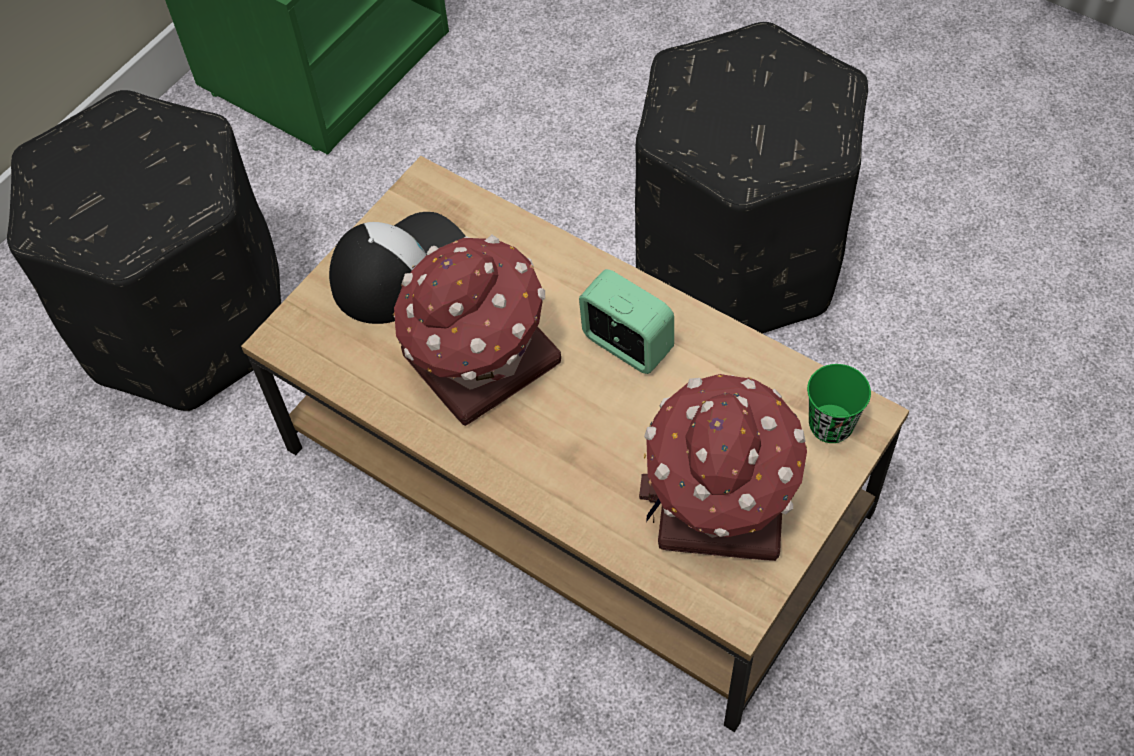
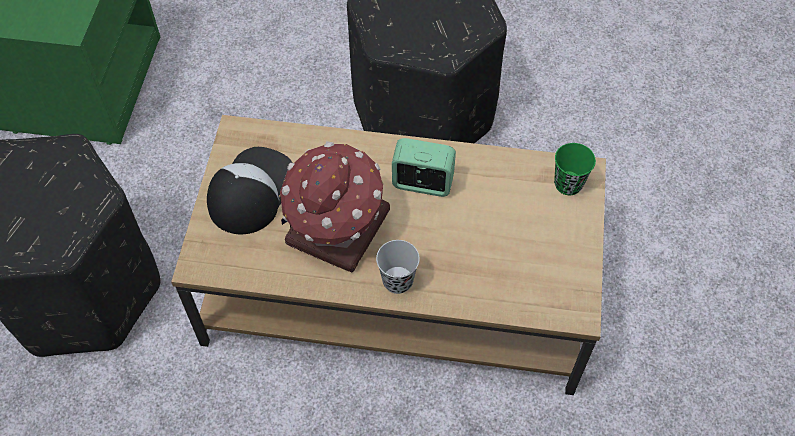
camera: 30 degrees left, 0 degrees up
toy house [639,374,807,561] -> none
none -> black cup [376,240,420,294]

